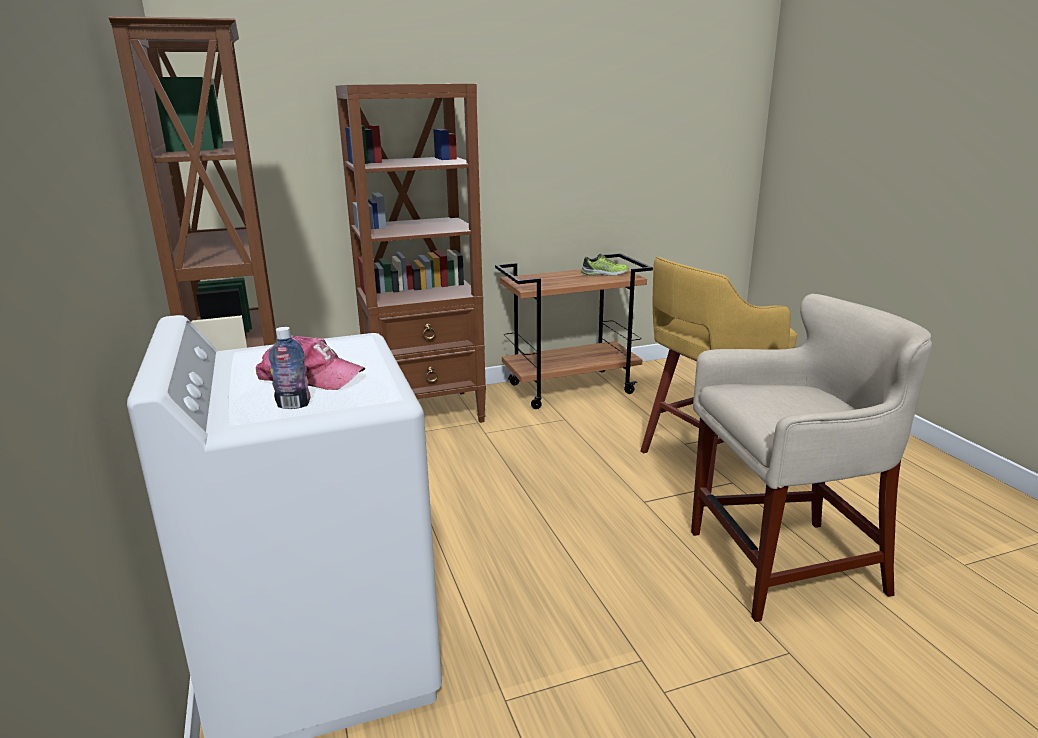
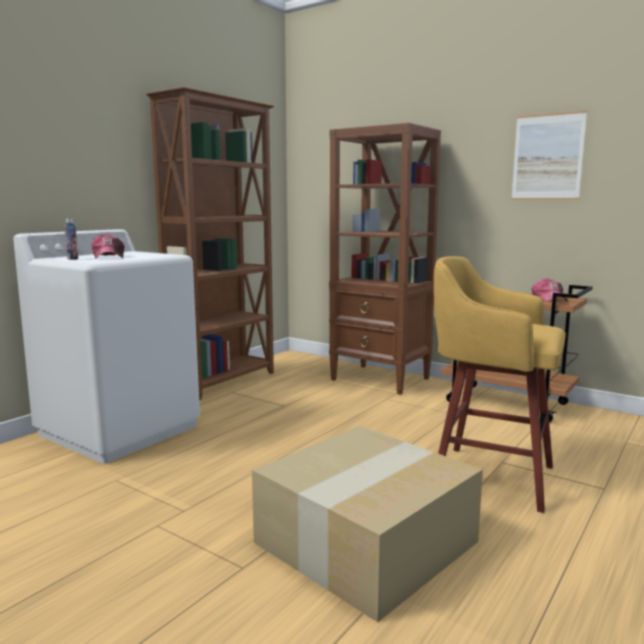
camera: 55 degrees right, 10 degrees down
shoe [581,254,628,276] -> cap [531,278,568,302]
beige stool [691,294,932,622] -> cardboard box [252,426,483,622]
none -> picture [511,111,587,200]

